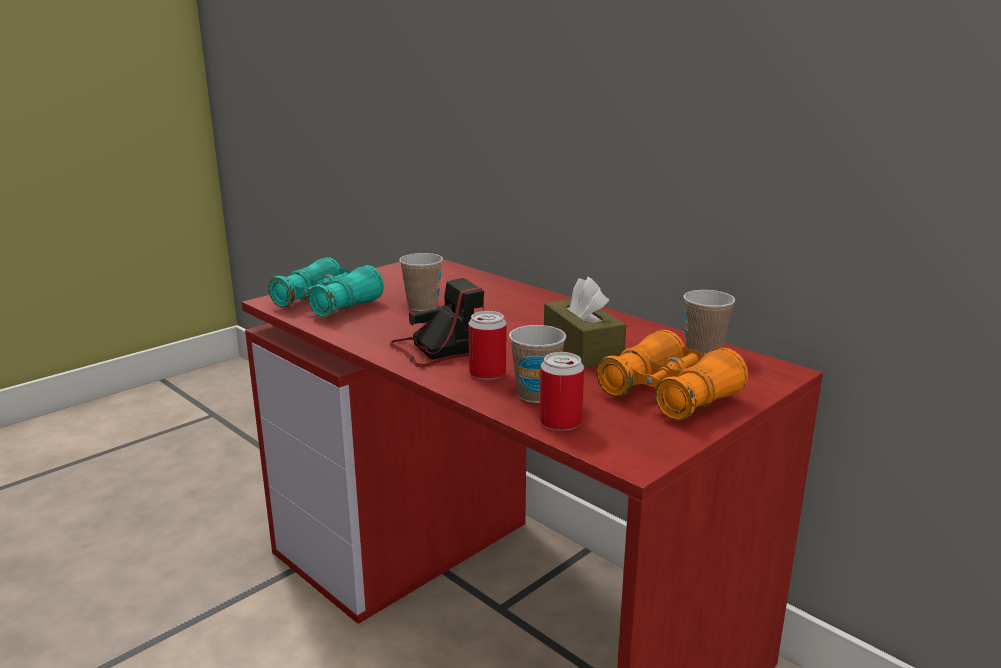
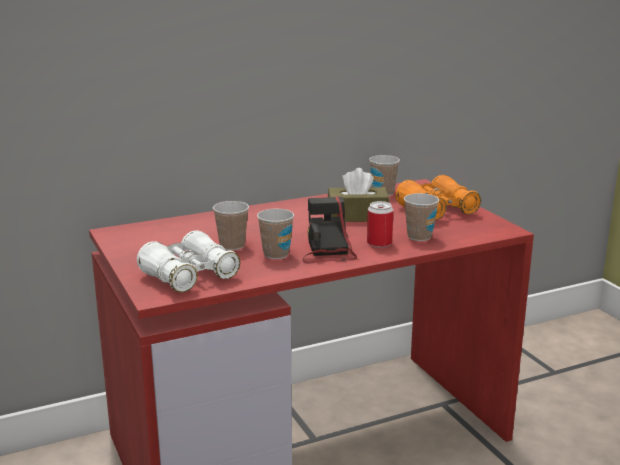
camera: 70 degrees left, 0 degrees up
turquoise binoculars [268,257,384,318] -> white binoculars [137,230,240,292]
can [540,352,584,431] -> none
none -> cup [257,209,294,259]

